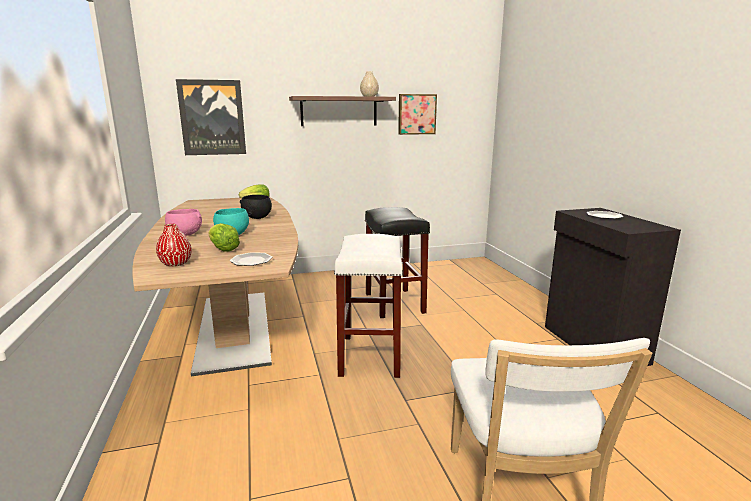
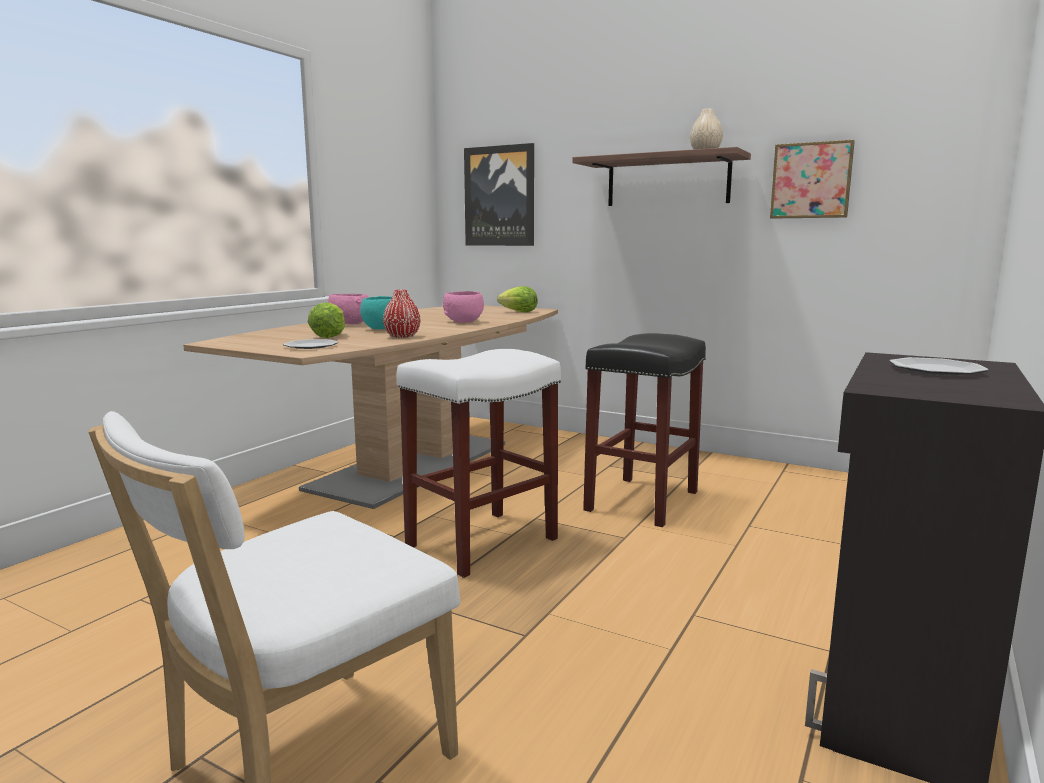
camera: 45 degrees right, 5 degrees down
red vase [156,224,192,267] -> red vase moved to [383,290,421,338]
black bowl [240,195,272,219] -> pink bowl [443,291,484,323]

